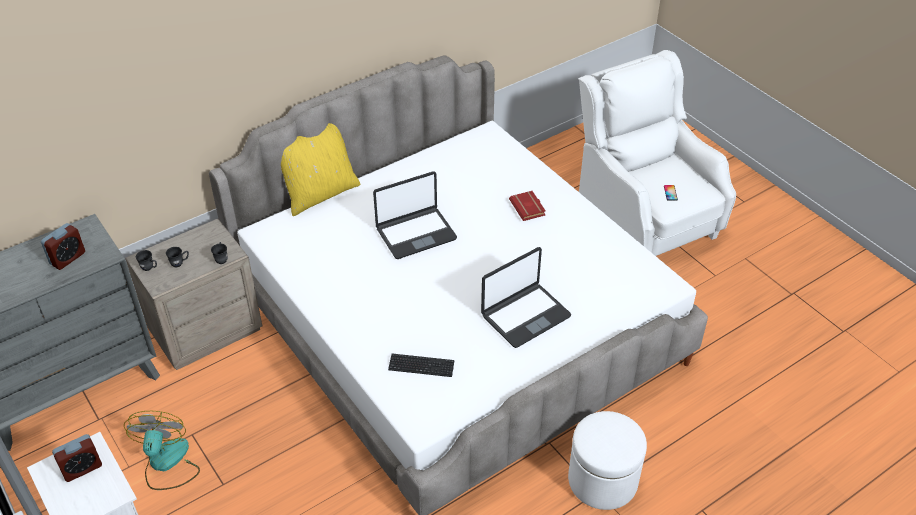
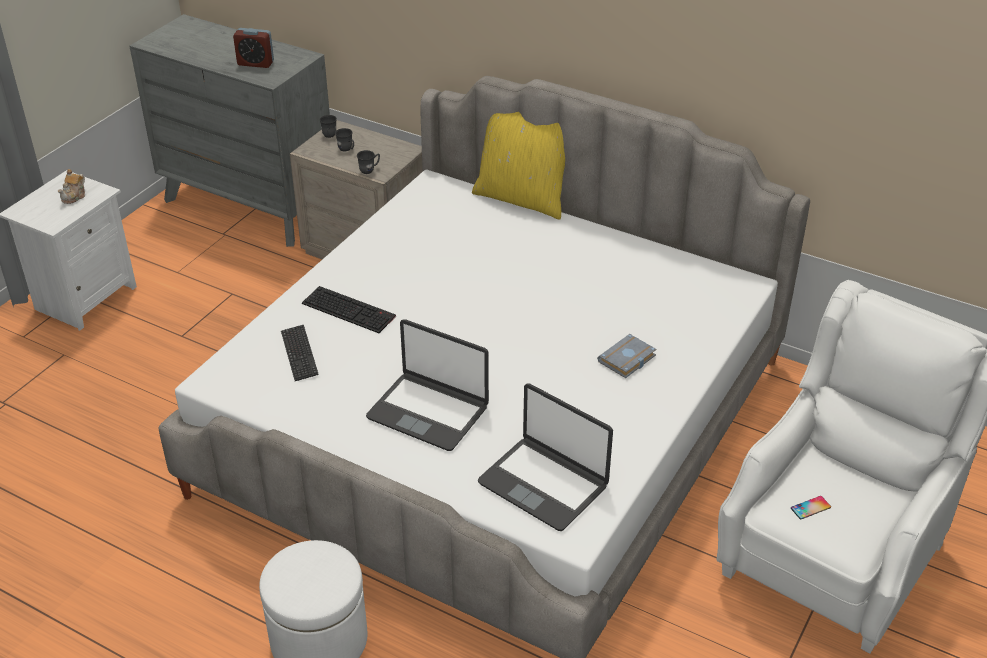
camera: 65 degrees right, 5 degrees down
alarm clock [52,434,102,482] -> teapot [58,169,85,204]
fan [124,411,200,490] -> none
laptop [373,171,457,259] -> laptop moved to [478,383,613,531]
red book [509,191,546,221] -> grey book [597,334,657,378]
none -> keyboard [302,286,396,333]

